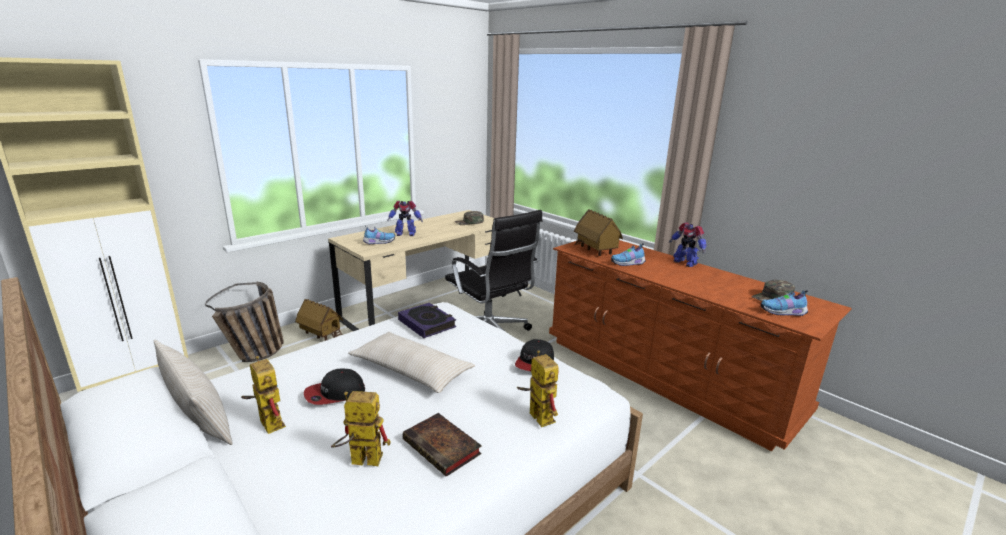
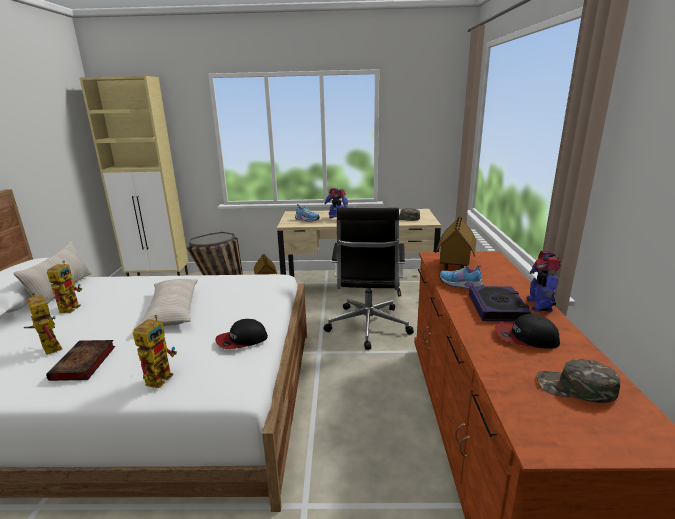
camera: 45 degrees right, 0 degrees up
cap [304,369,365,405] -> cap moved to [495,314,560,349]
book [398,303,456,338] -> book moved to [469,286,532,322]
shoe [761,290,808,316] -> none

